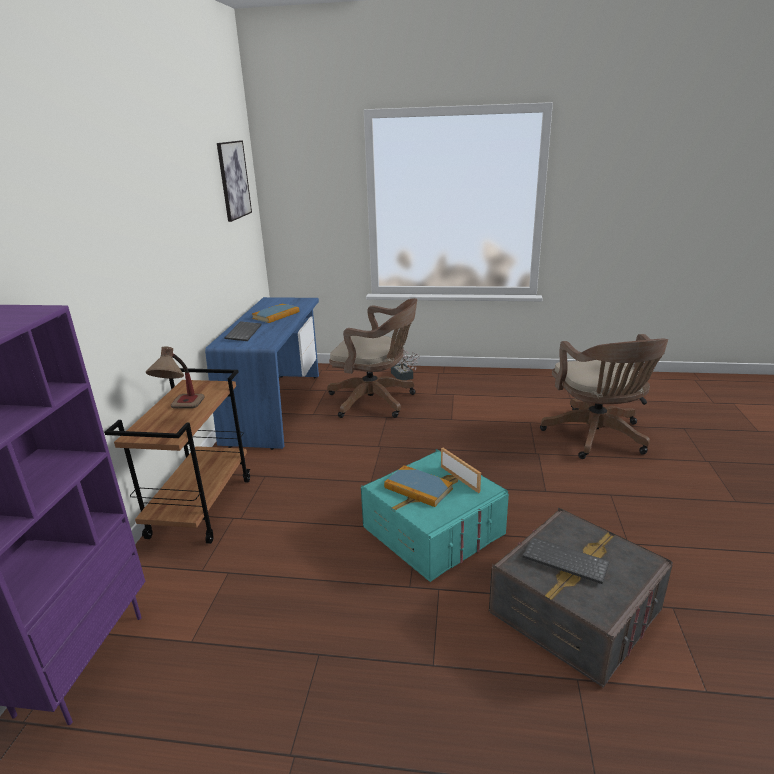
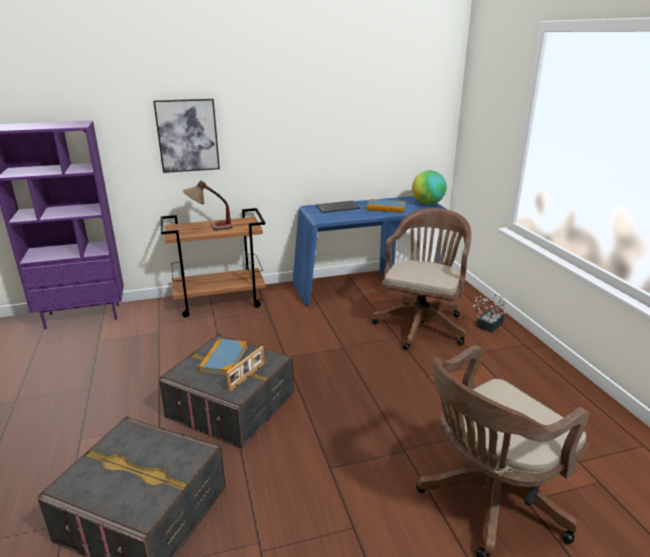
camera: 65 degrees right, 0 degrees up
picture [217,140,252,222] -> picture moved to [153,99,220,173]
brown office chair [327,298,417,418] -> brown office chair turned 150 degrees counterclockwise [372,208,471,350]
turquoise storage box [361,449,509,582] -> grey storage box [159,333,294,449]
keyboard [522,537,610,584] -> none
none -> globe [412,170,447,205]

